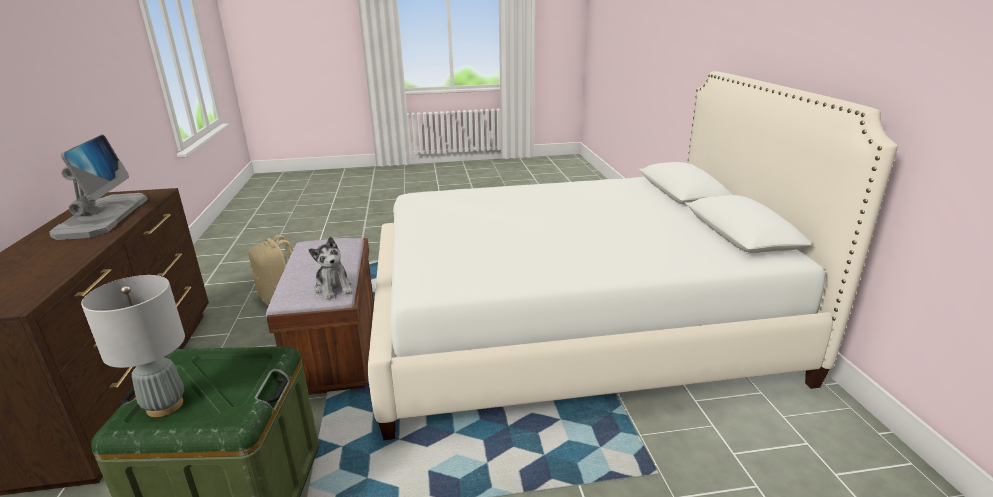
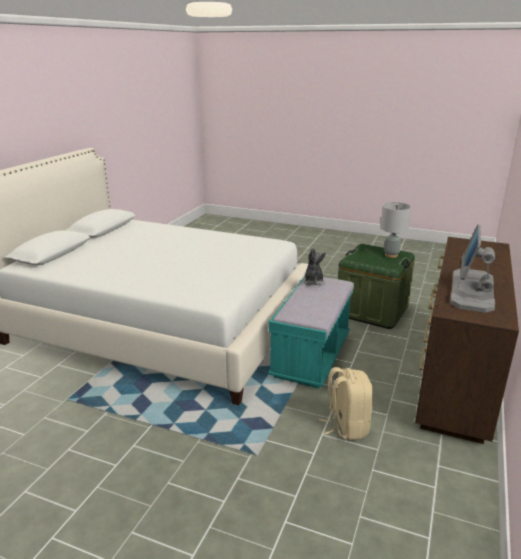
camera: 150 degrees left, 0 degrees up
brown bench [266,238,374,395] -> turquoise bench [268,277,354,389]

